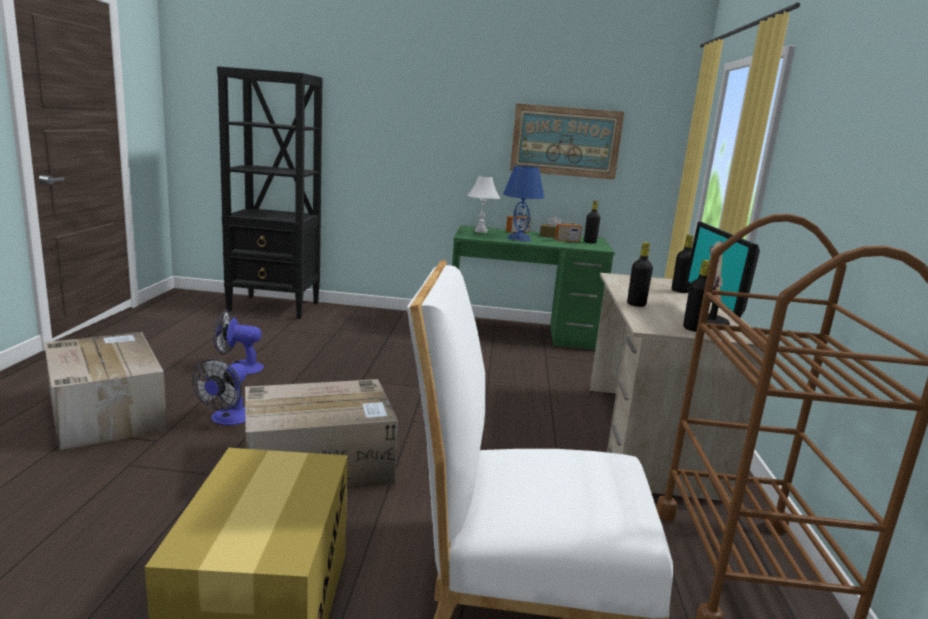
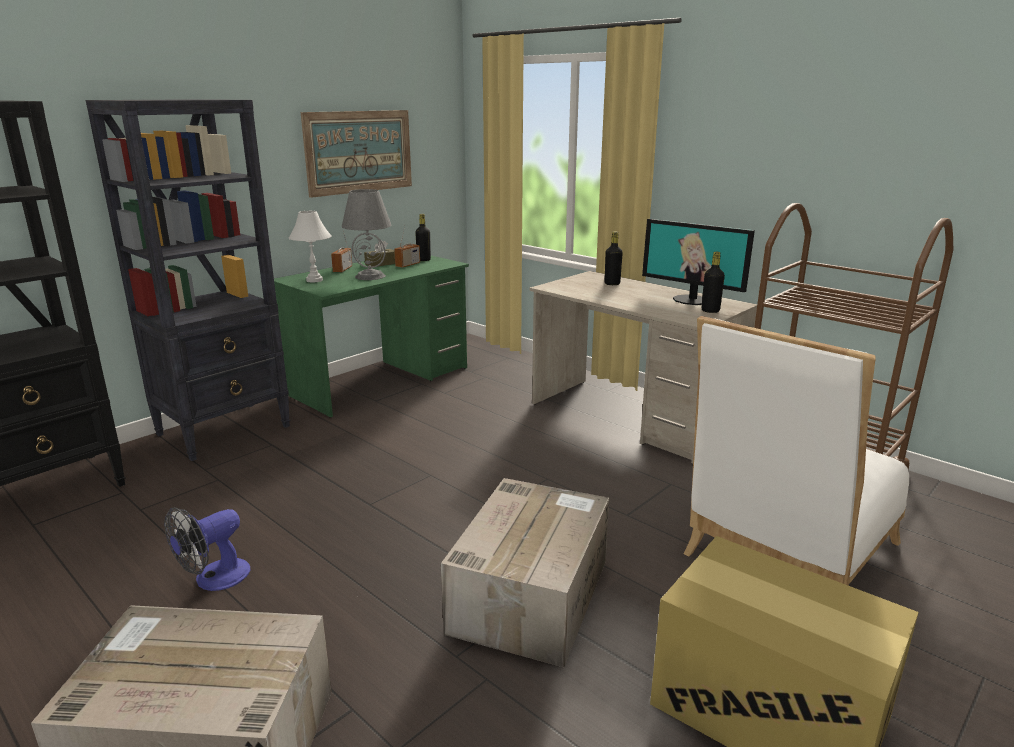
camera: 50 degrees left, 5 degrees up
fan [192,359,247,425] -> none
blue table lamp [503,166,544,241] -> grey table lamp [342,189,392,280]
black bottle [627,242,653,307] -> none
none -> black bookcase [86,99,290,461]

